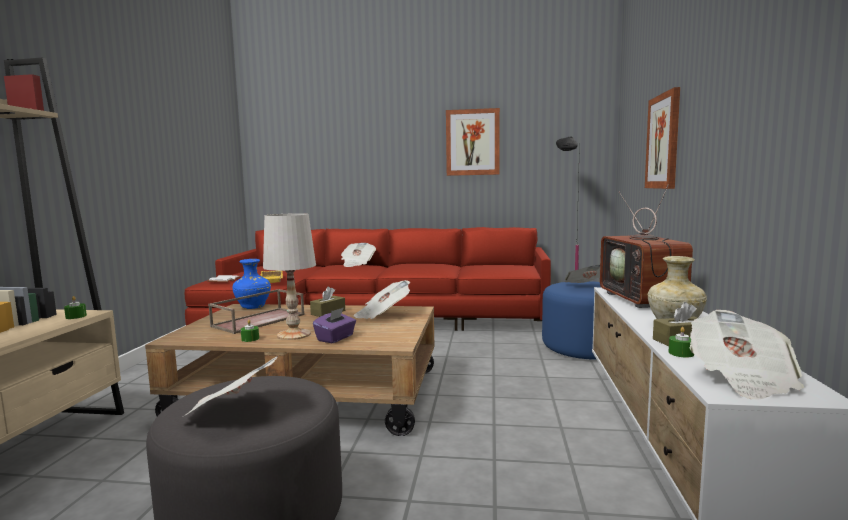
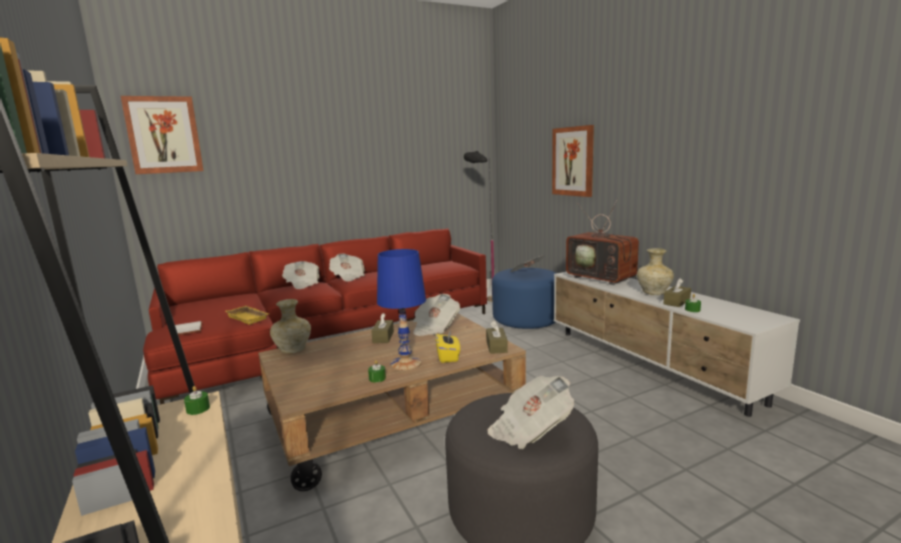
camera: 35 degrees left, 5 degrees up
brown tray [208,289,305,334] -> none
blue vase [232,259,271,309] -> beige vase [270,299,311,354]
white table lamp [263,213,316,340] -> blue table lamp [377,249,426,371]
purple tissue box [313,307,356,343] -> yellow tissue box [435,330,460,363]
picture [446,108,500,176] -> picture moved to [121,96,204,174]
newspaper [689,310,804,399] -> newspaper moved to [329,254,365,282]
none -> brown tissue box [486,320,508,354]

